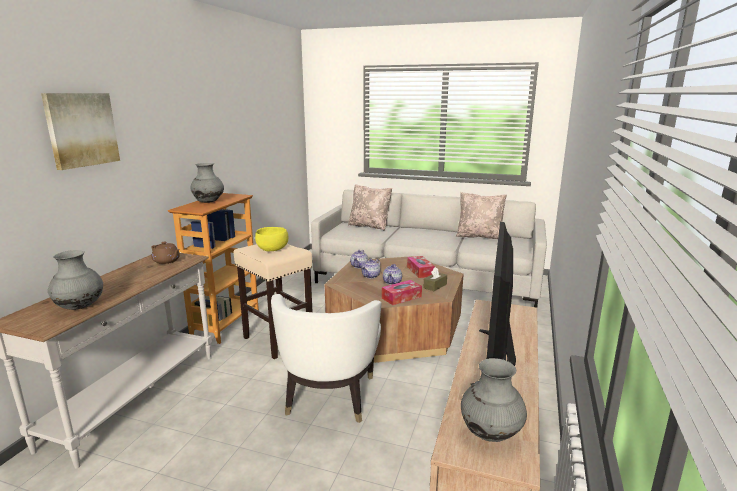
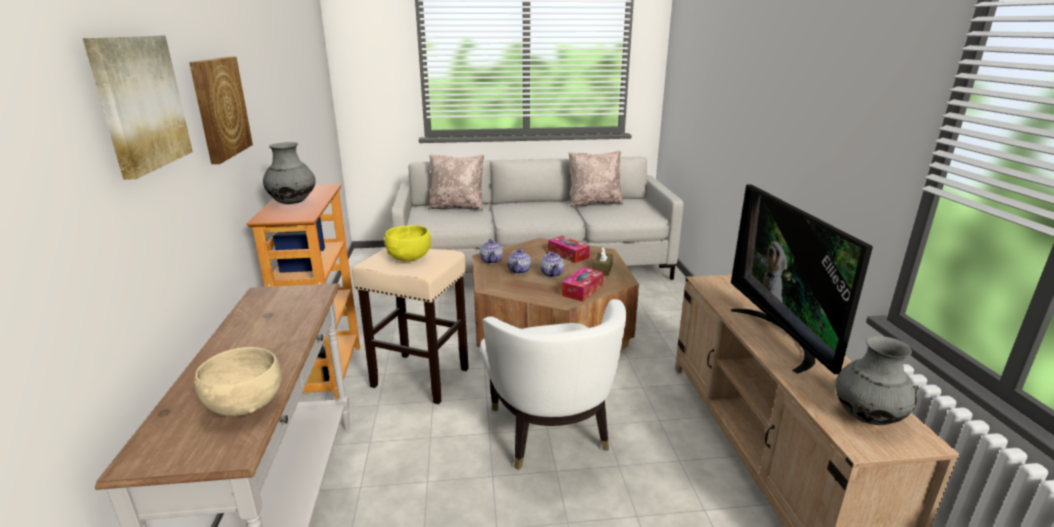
camera: 25 degrees left, 5 degrees up
grey vase [48,250,103,310] -> beige bowl [194,347,282,417]
brown teapot [151,242,180,264] -> none
none -> picture [189,57,253,164]

